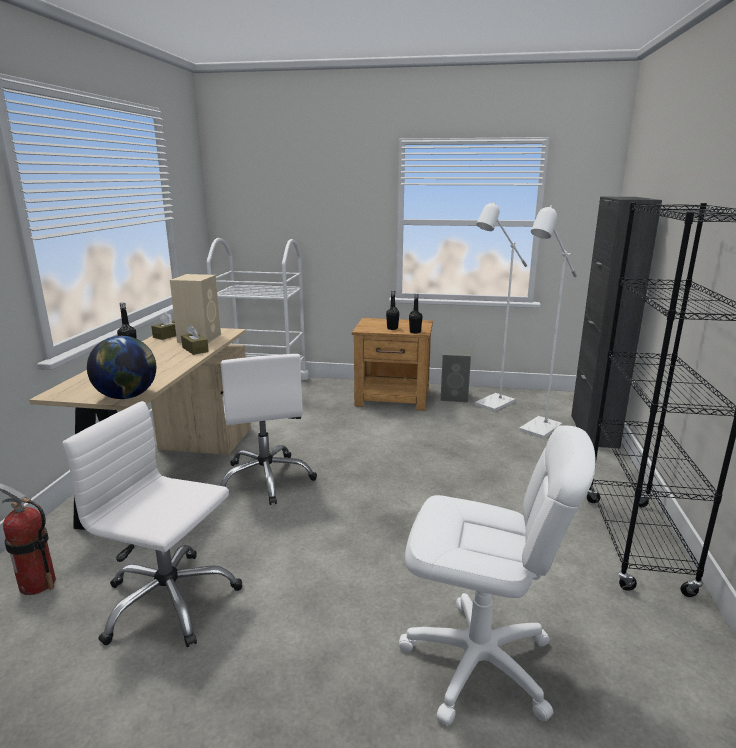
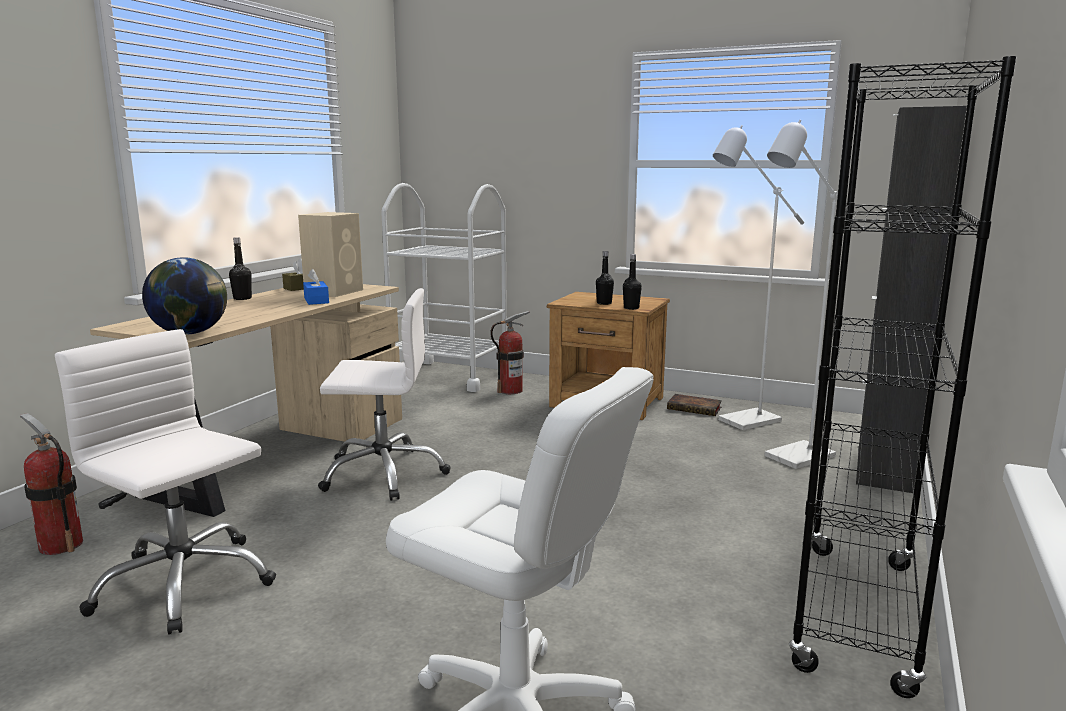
camera: 15 degrees right, 5 degrees down
brown tissue box [181,325,209,355] -> blue tissue box [303,269,329,305]
white office chair [220,354,317,505] -> white office chair turned 90 degrees counterclockwise [318,288,451,501]
grey speaker [441,348,471,402] -> book [667,394,722,416]
none -> fire extinguisher [491,311,530,394]

